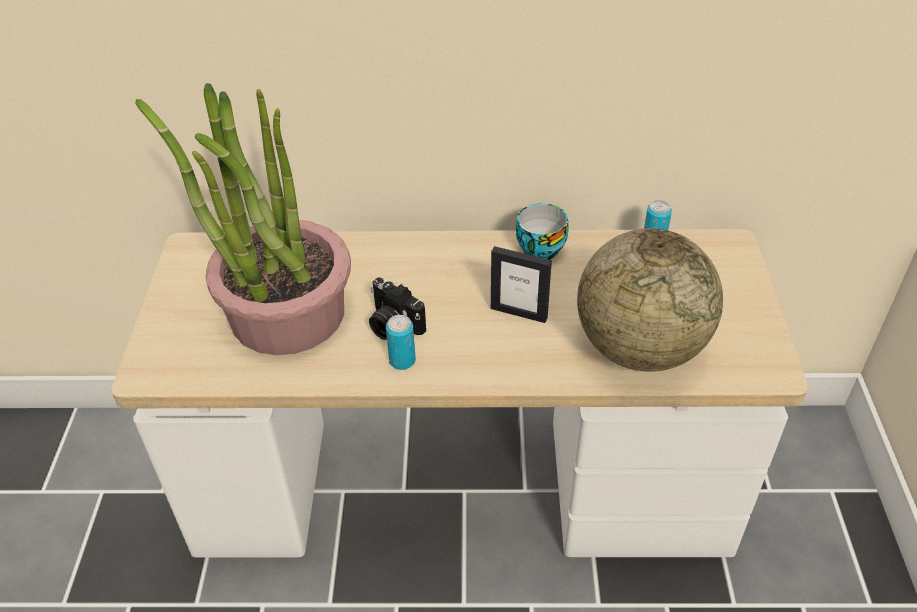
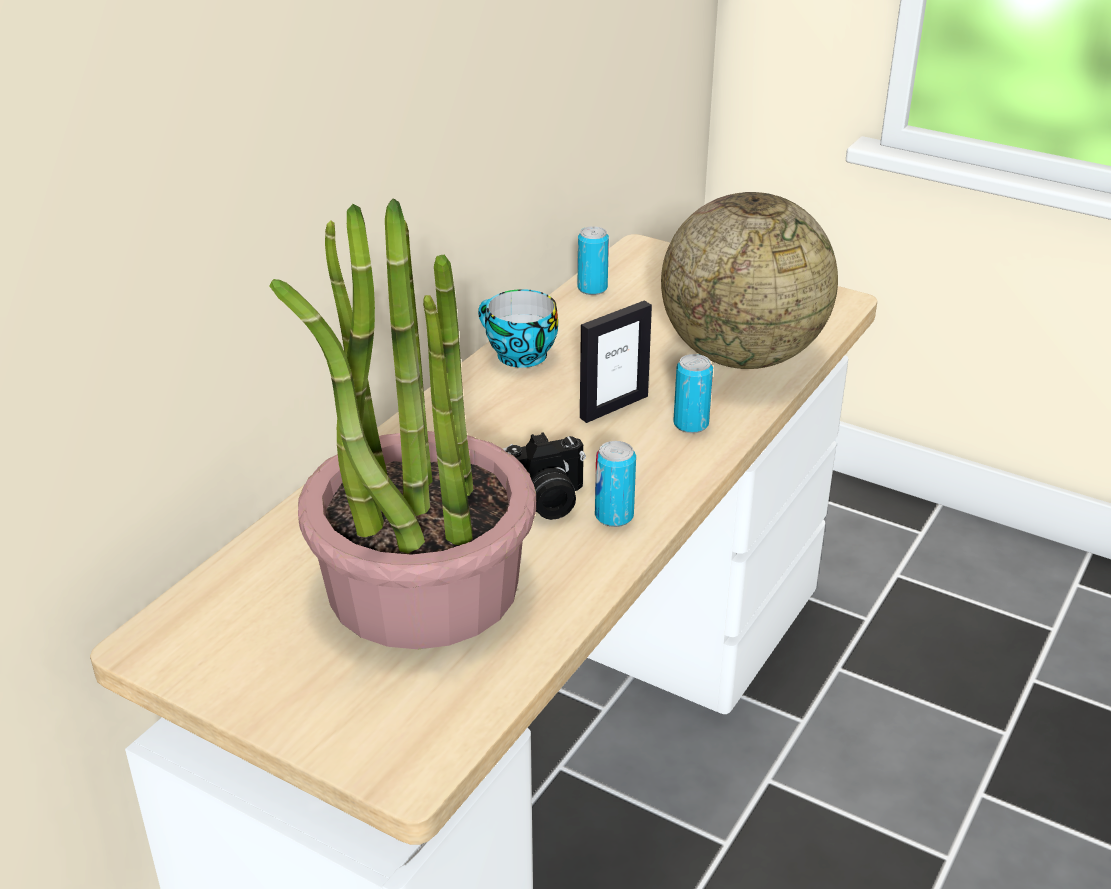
camera: 60 degrees left, 10 degrees down
none -> can [673,354,713,433]

